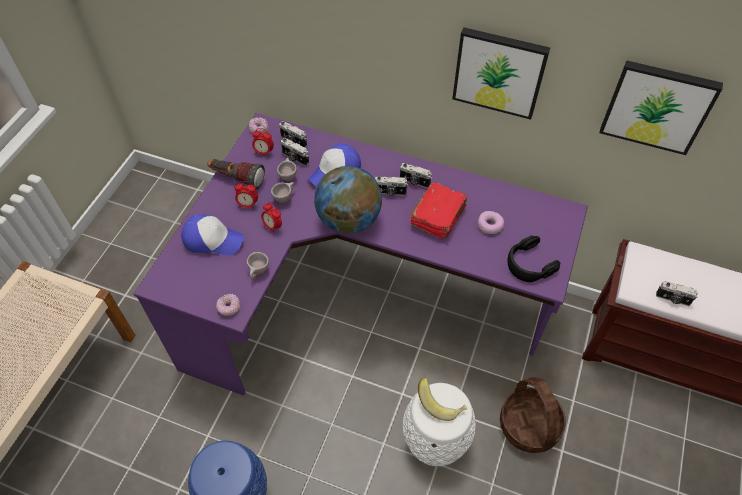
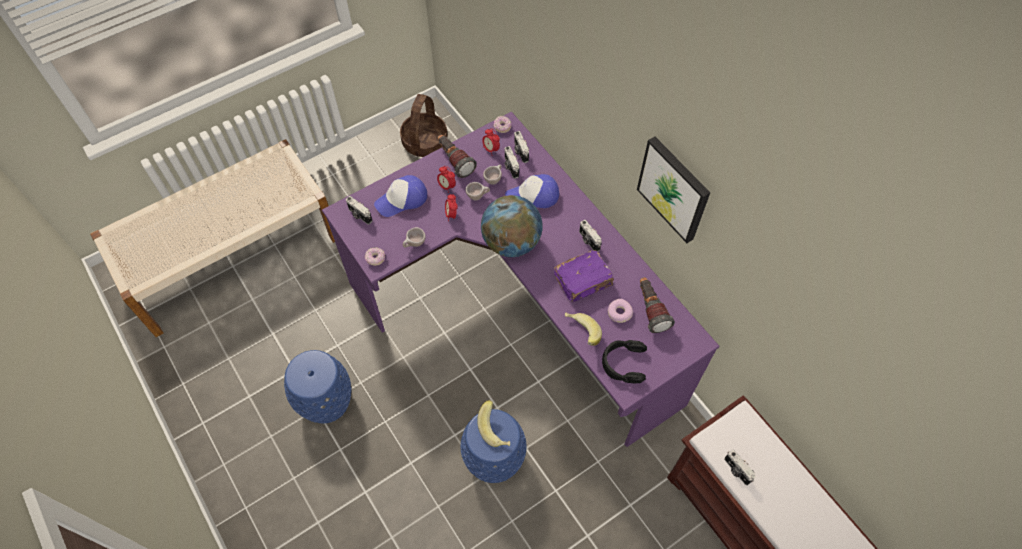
camera: 35 degrees right, 5 degrees up
cap [181,214,244,256] -> cap turned 105 degrees clockwise [374,175,427,217]
camera [375,176,408,196] -> camera moved to [346,196,372,224]
white stool [403,383,475,466] -> blue stool [461,409,527,483]
red book [410,182,467,239] -> purple book [554,250,614,302]
basket [500,377,566,453] -> basket moved to [400,94,447,157]
picture [599,60,723,155] -> none
none -> banana [565,313,602,346]
none -> flashlight [640,277,675,333]

